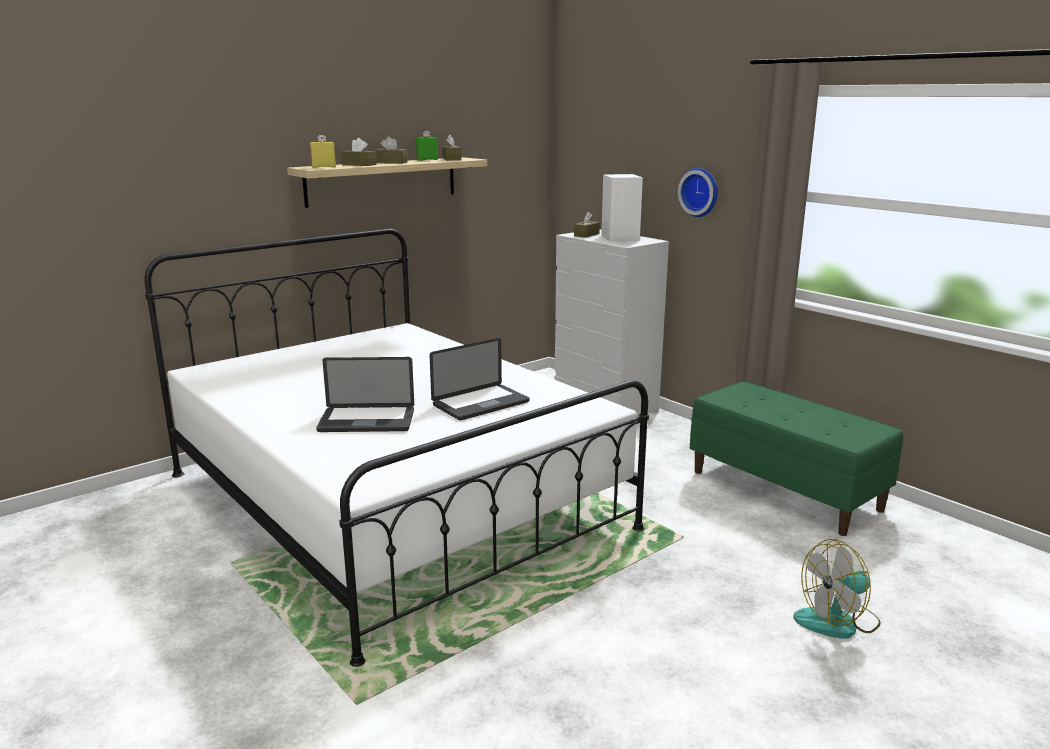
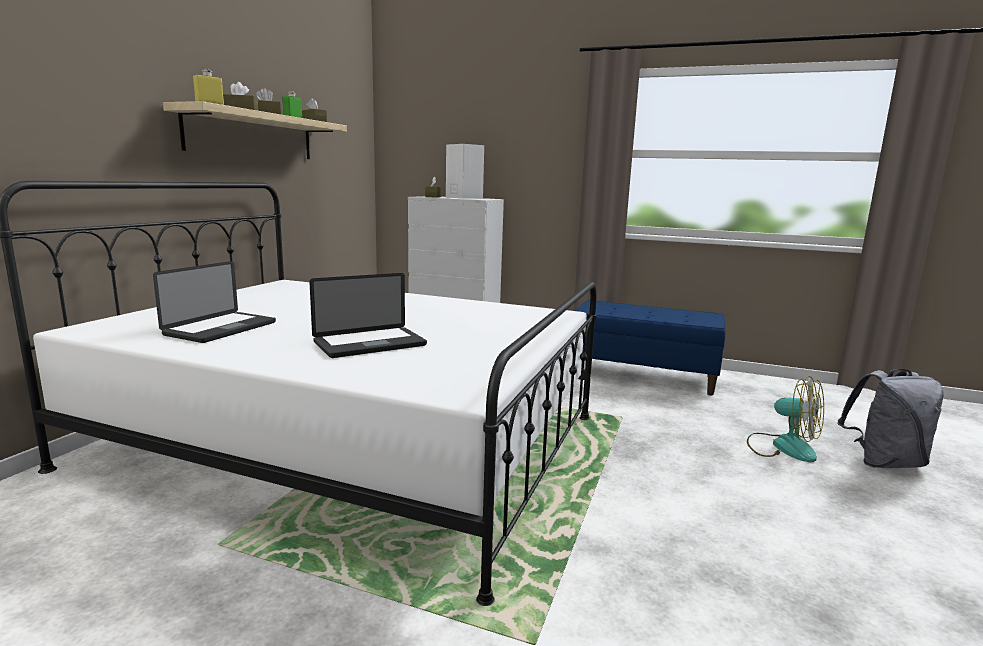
camera: 30 degrees left, 5 degrees down
laptop [430,338,529,420] -> laptop moved to [153,261,276,343]
wall clock [678,168,718,217] -> none
green bench [690,381,903,536] -> blue bench [575,300,726,395]
fan [793,539,881,639] -> fan turned 90 degrees counterclockwise [747,376,824,462]
none -> grey backpack [837,369,944,468]

